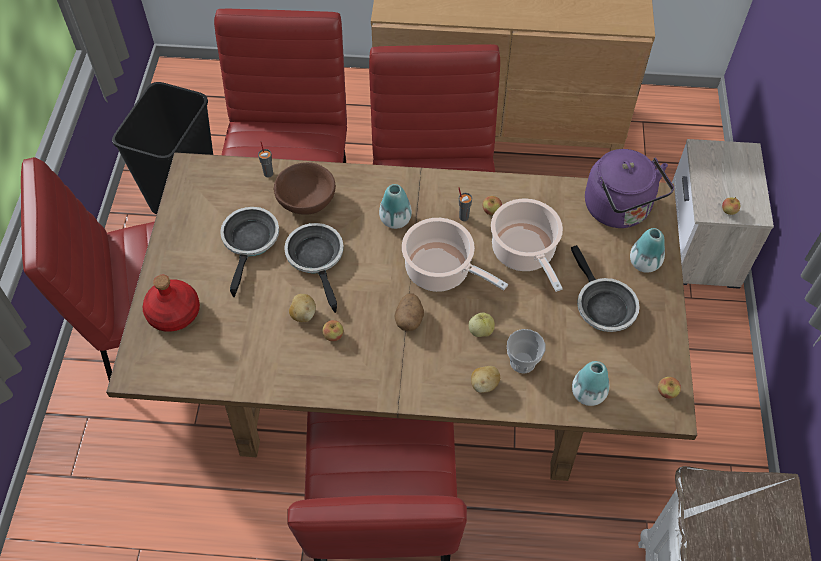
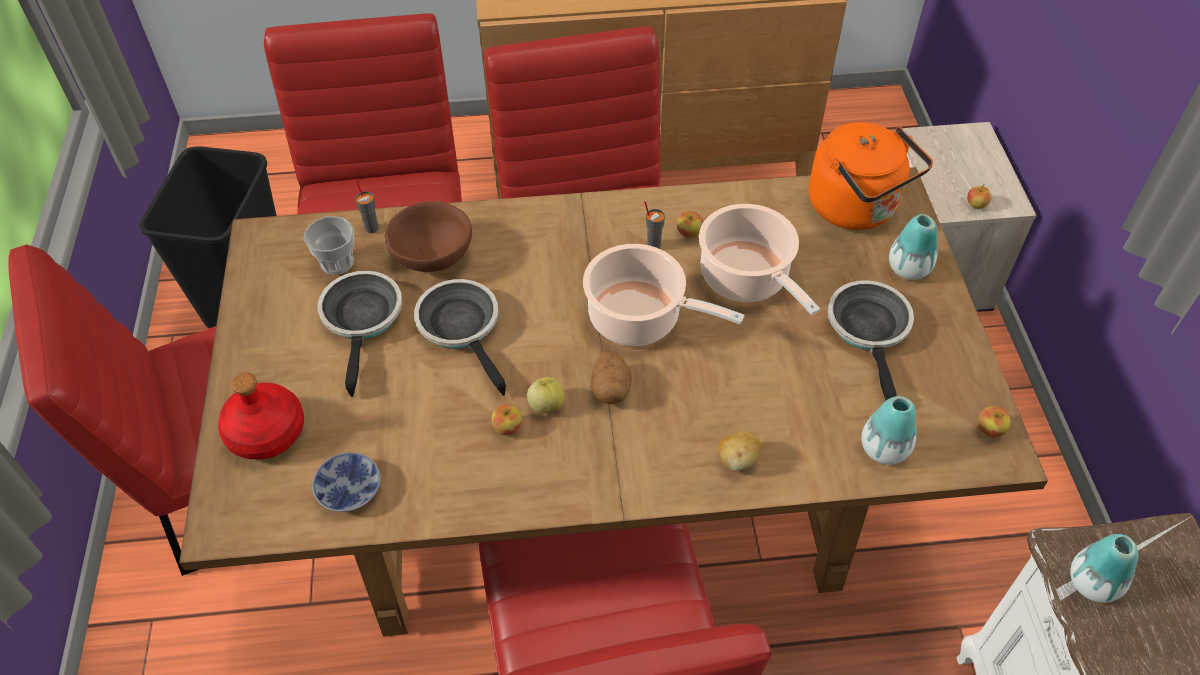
camera: 10 degrees left, 5 degrees down
potato [289,294,316,322] -> none
vase [379,184,412,229] -> vase moved to [1070,534,1138,603]
apple [468,312,495,337] -> apple moved to [527,377,565,413]
cup [507,329,545,373] -> cup moved to [304,216,354,275]
frying pan [571,245,640,332] -> frying pan turned 150 degrees counterclockwise [828,280,914,400]
purple kettle [585,149,674,228] -> orange kettle [809,122,933,230]
none -> bowl [312,453,381,512]

